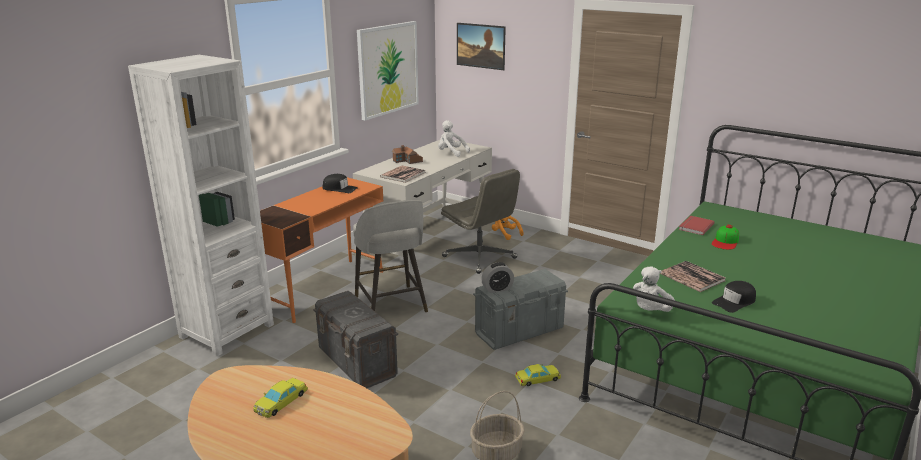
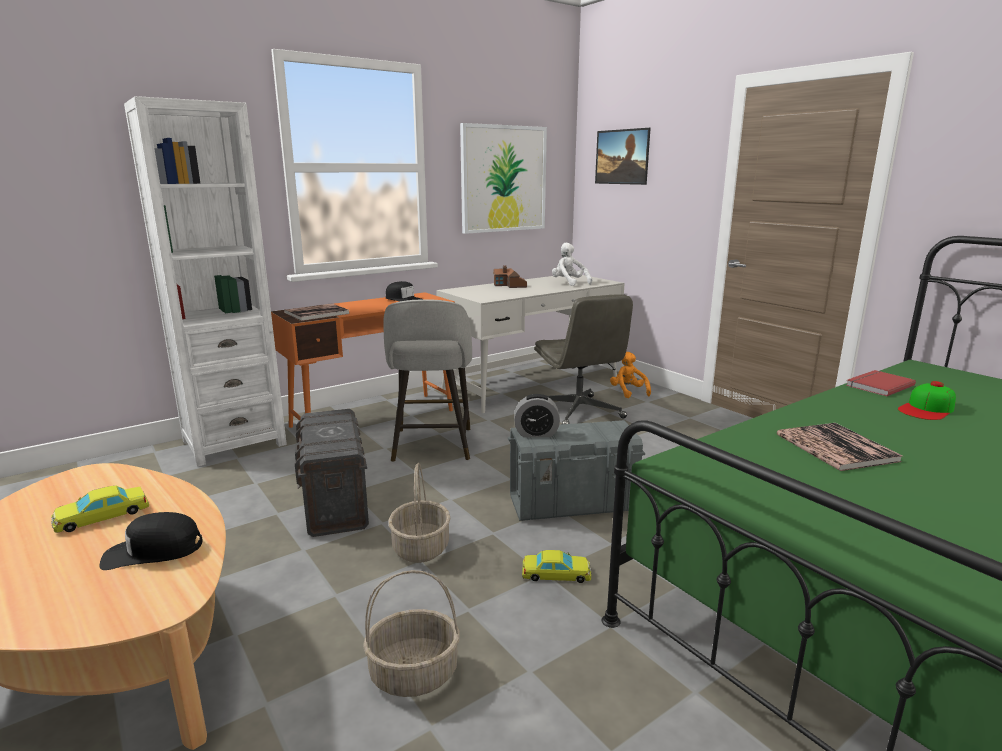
camera: 20 degrees right, 5 degrees down
book [380,166,426,183] -> book moved to [284,303,350,321]
white plush toy [633,266,675,312] -> none
black cap [712,281,756,313] -> black cap moved to [100,512,203,570]
none -> basket [388,463,451,563]

